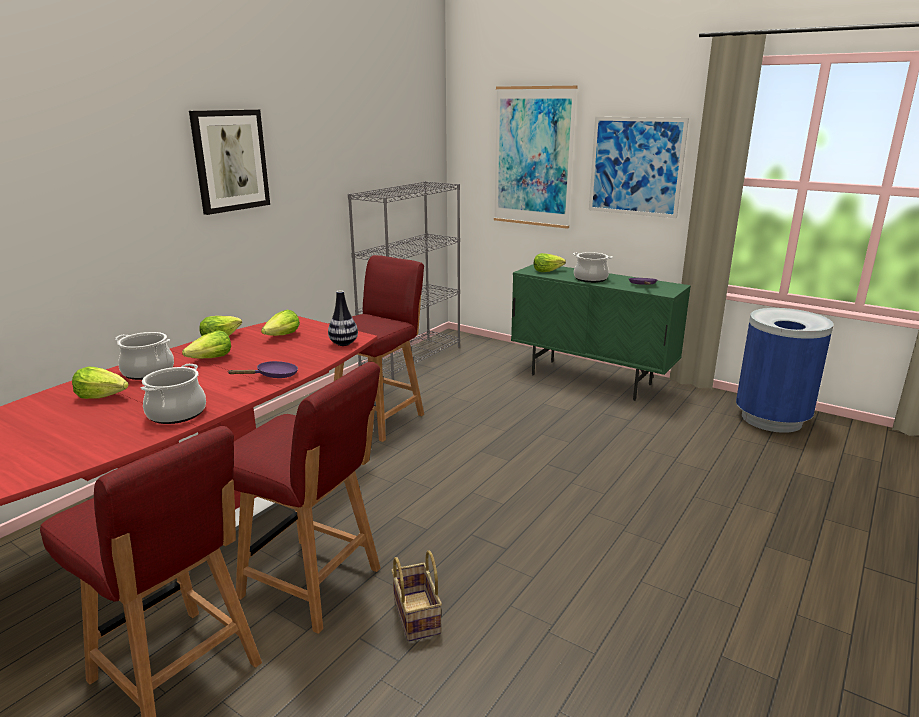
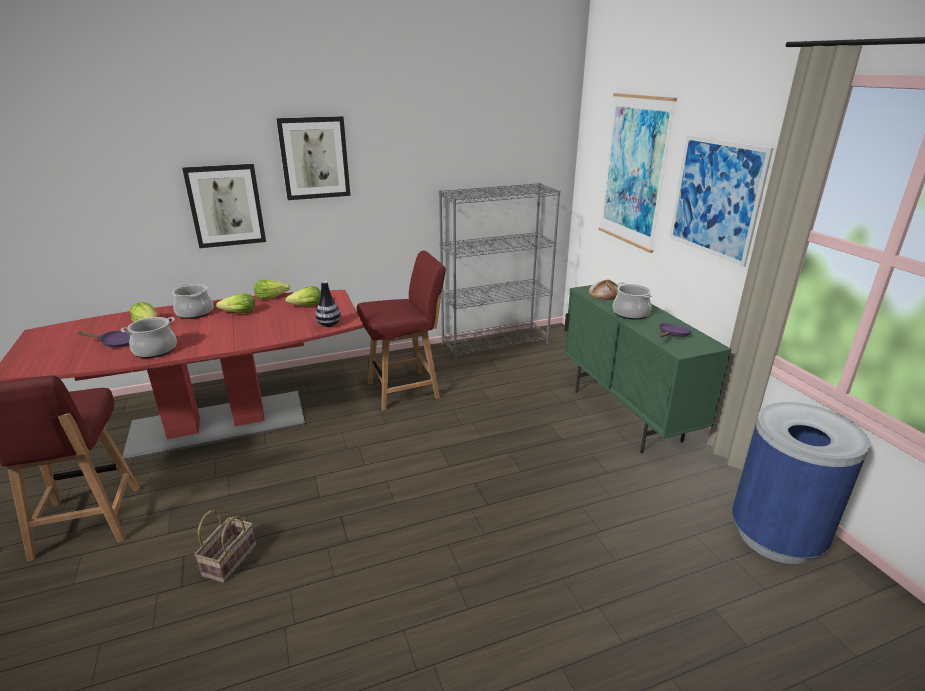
camera: 35 degrees right, 5 degrees up
purple frying pan [227,361,298,378] -> purple frying pan moved to [78,330,130,347]
red chair [232,362,380,634] -> none
lettuce [534,253,566,272] -> bread [589,280,618,300]
none -> picture [182,164,266,248]

